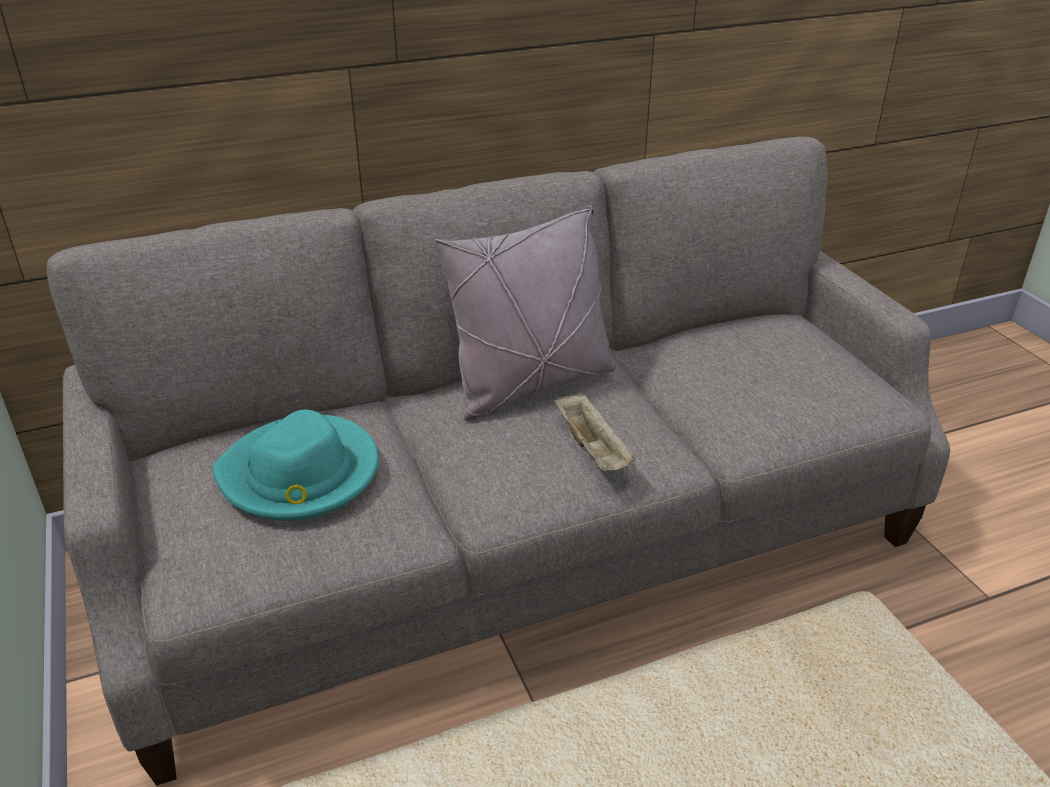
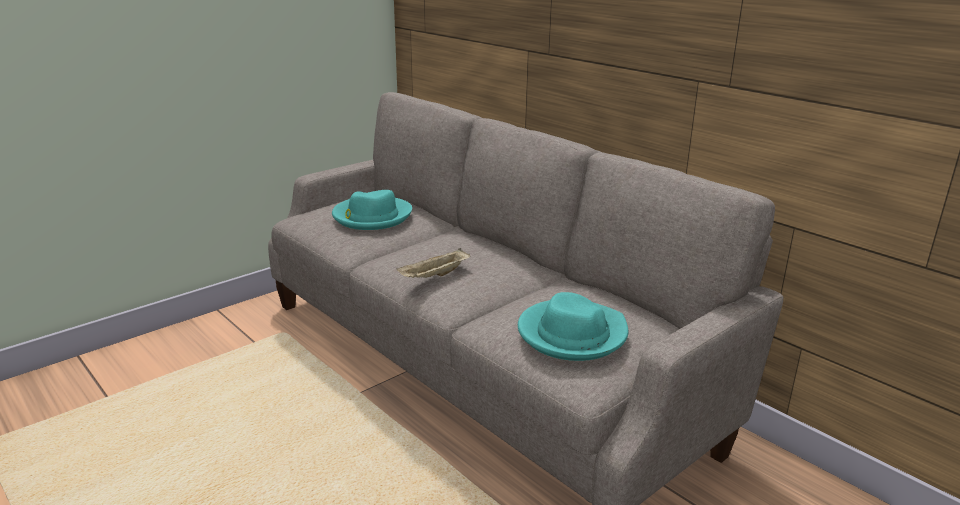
camera: 70 degrees right, 10 degrees down
purple pillow [434,205,616,421] -> none
none -> turquoise hat [518,292,628,361]

